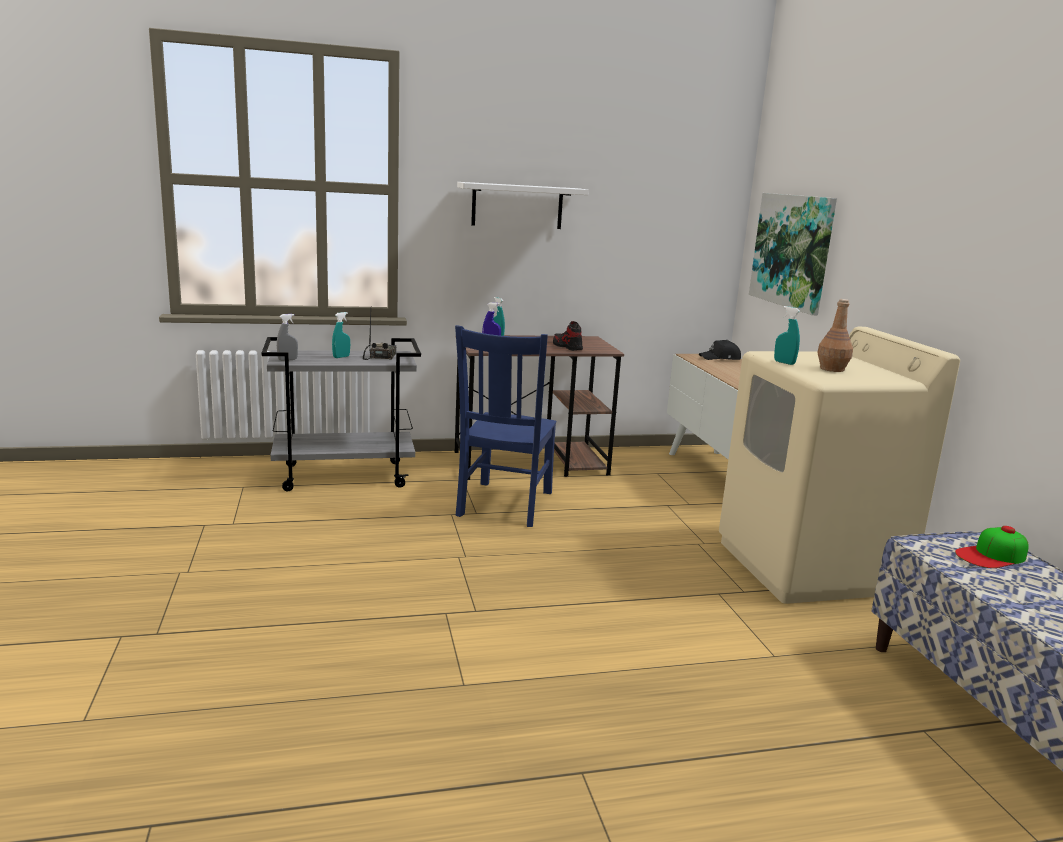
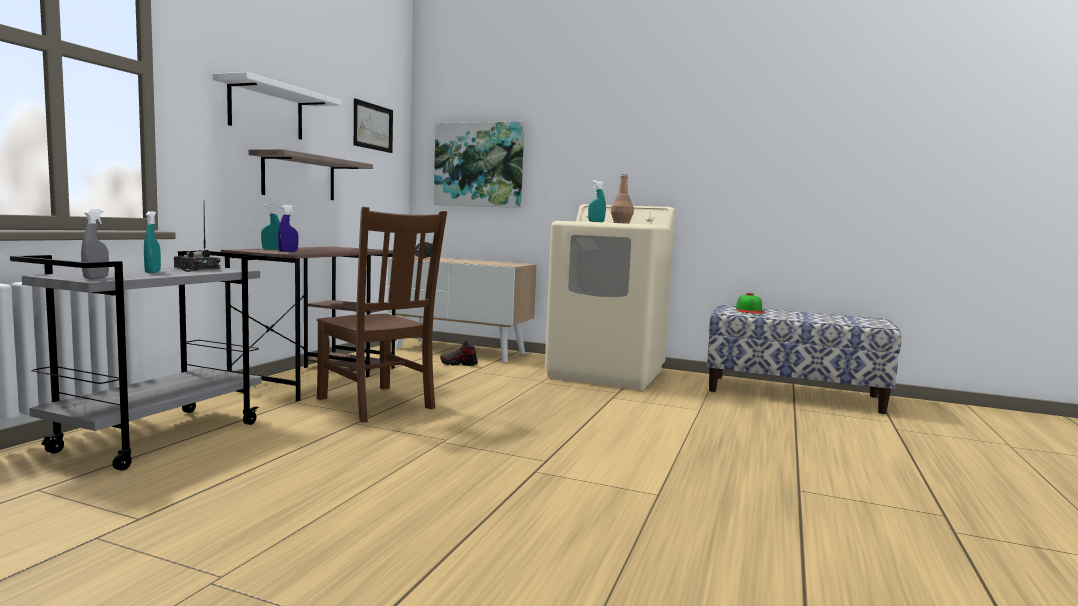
camera: 55 degrees left, 10 degrees down
blue chair [455,325,556,527] -> brown chair [317,207,447,423]
shoe [553,321,583,351] -> shoe moved to [440,341,478,366]
none -> shelf [249,149,373,200]
none -> picture [354,98,393,153]

